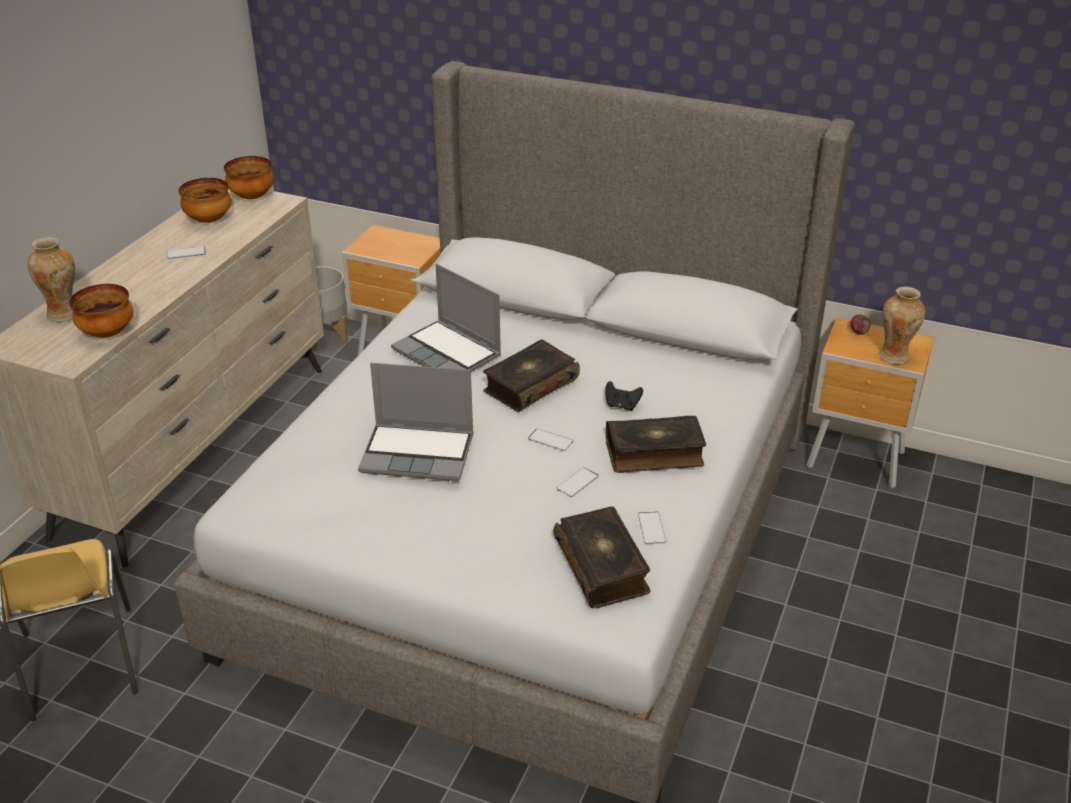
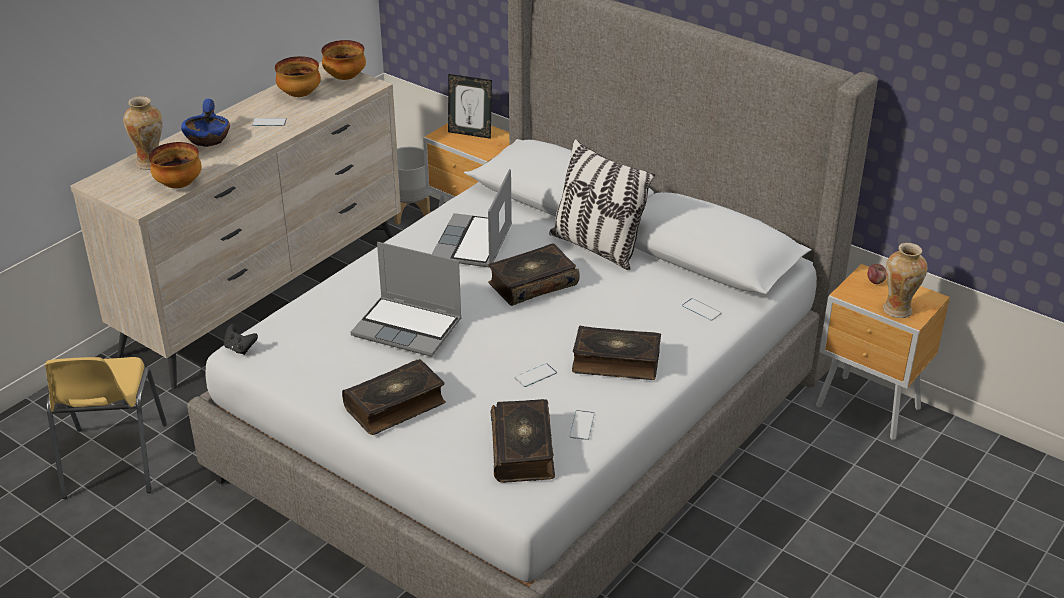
camera: 15 degrees right, 0 degrees up
laptop [391,264,501,372] -> laptop turned 45 degrees clockwise [432,169,512,268]
phone [528,428,573,451] -> phone moved to [682,298,721,320]
black game controller [605,381,643,411] -> black game controller moved to [224,323,258,355]
none -> blue bowl [181,99,230,147]
none -> book [342,359,446,435]
none -> picture frame [448,74,492,139]
none -> pillow [549,139,655,270]

